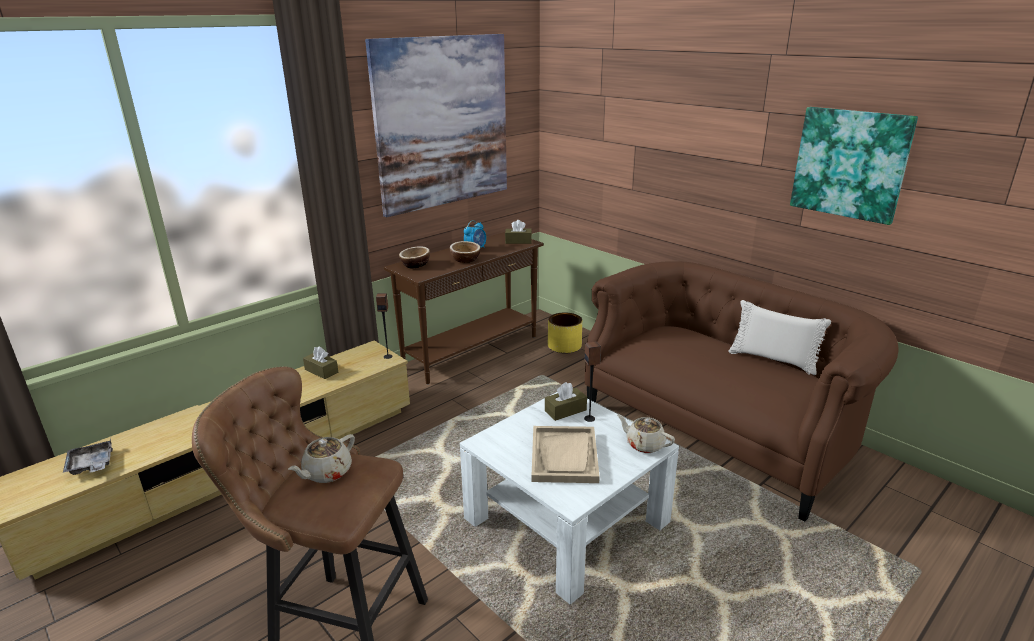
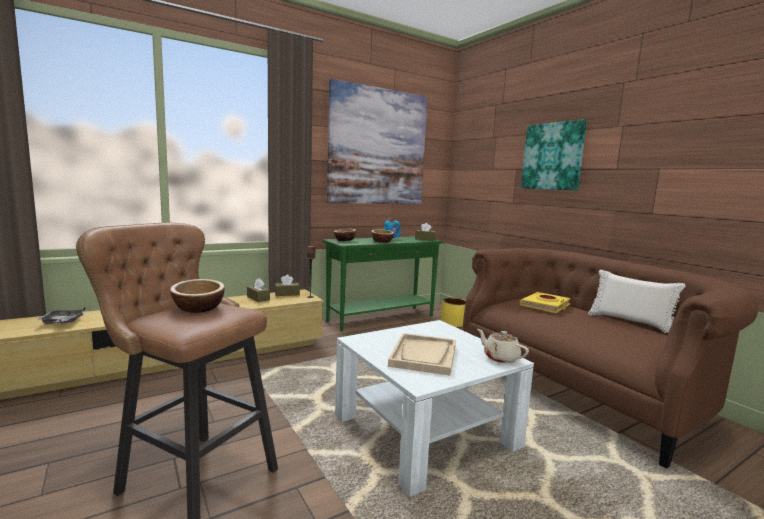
camera: 10 degrees right, 15 degrees down
beige teapot [288,434,355,483] -> bowl [170,279,225,313]
brown console table [384,232,544,385] -> green console table [322,236,444,332]
brown tissue box [545,382,587,421] -> brown tissue box moved to [275,275,300,296]
speaker [584,341,601,422] -> none
picture [790,107,918,225] -> picture moved to [521,119,587,191]
none -> yellow book [520,292,571,313]

